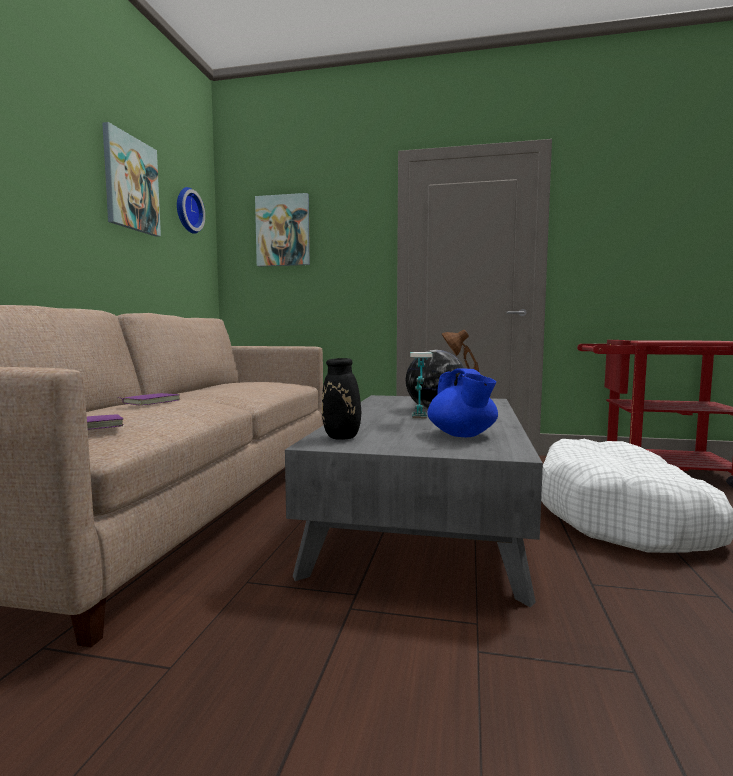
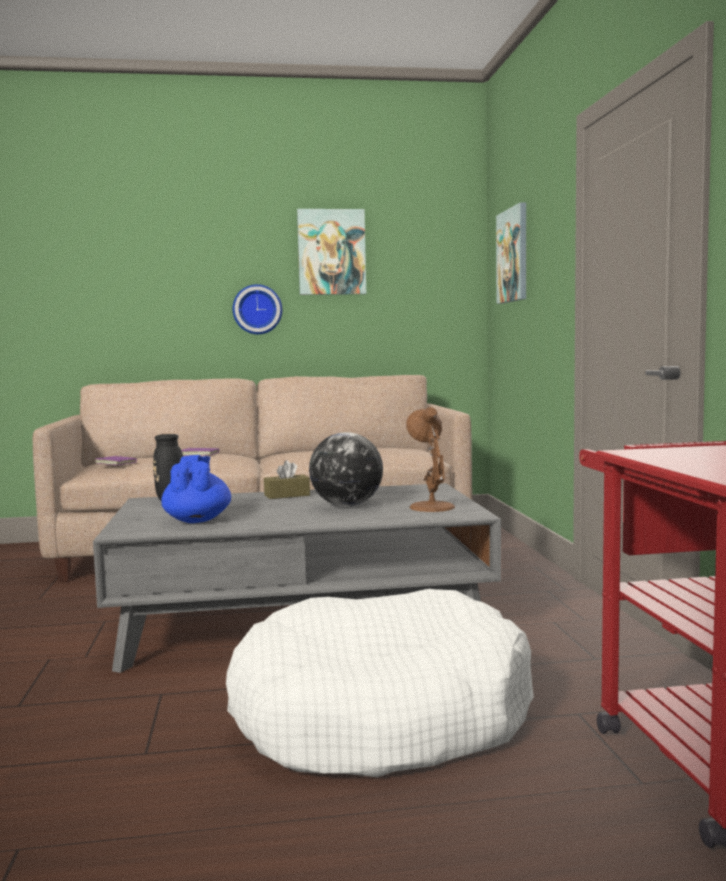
camera: 70 degrees right, 0 degrees up
wall clock [177,187,205,234] -> wall clock moved to [233,284,282,334]
table lamp [410,352,433,418] -> none
blue teapot [427,369,498,437] -> blue teapot turned 120 degrees clockwise [161,455,231,523]
none -> brown tissue box [264,460,310,499]

